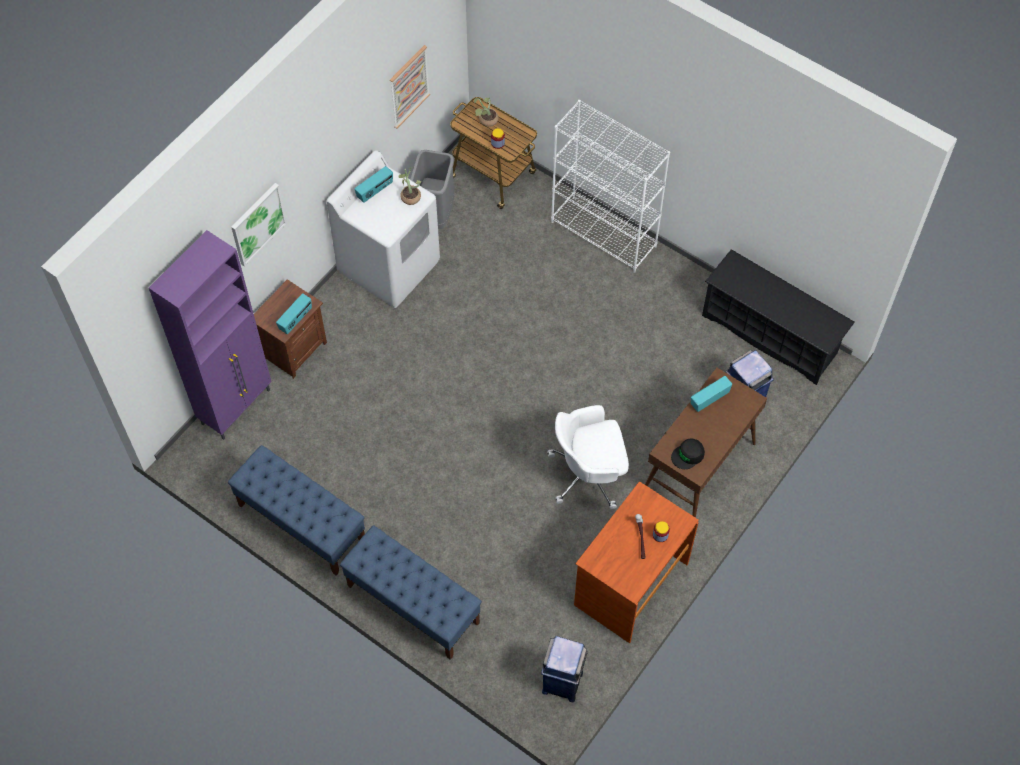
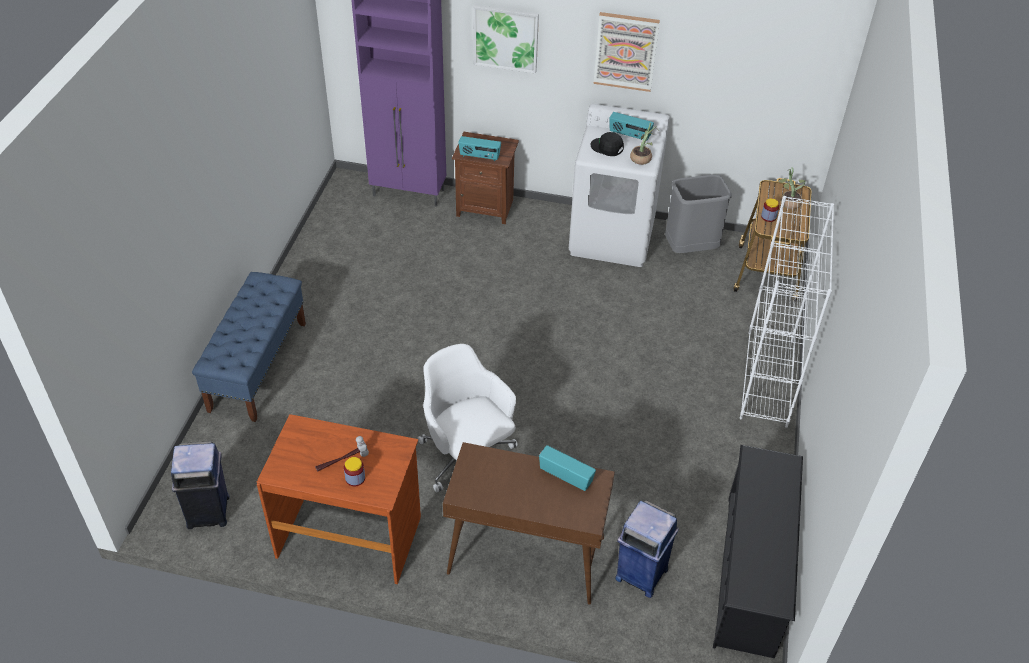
camera: 65 degrees right, 15 degrees down
blue bench [228,445,365,575] -> none
picture [390,45,430,129] -> picture moved to [593,12,660,92]
black cap [671,438,705,469] -> black cap moved to [591,132,624,156]

